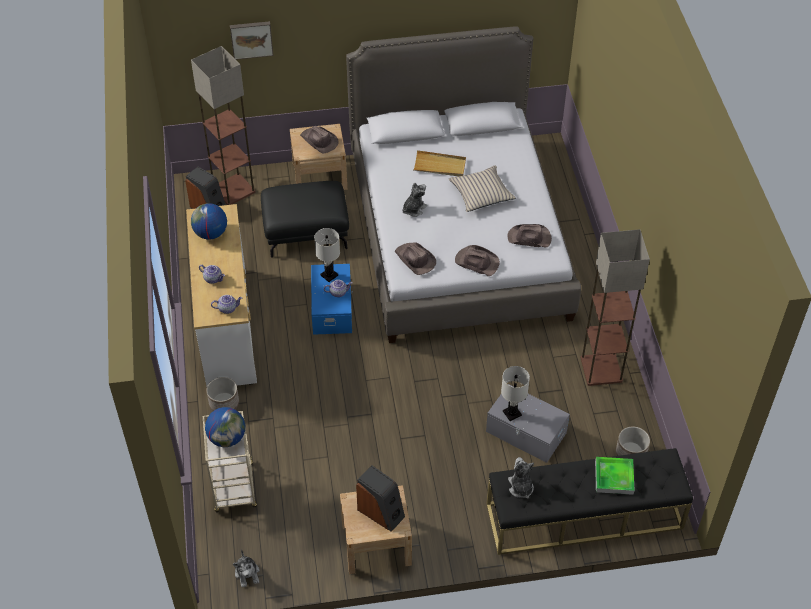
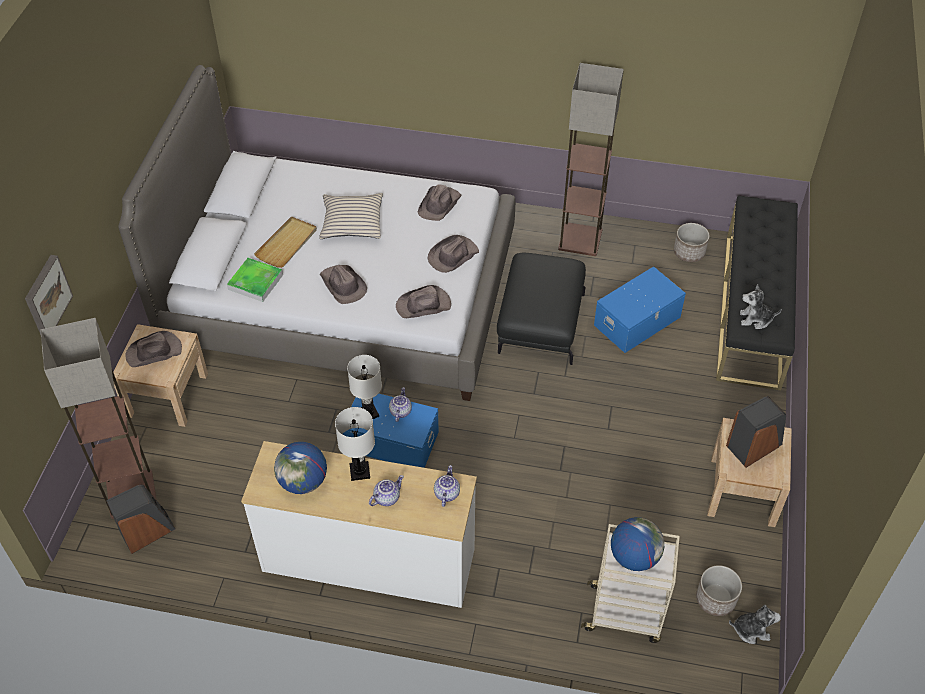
camera: 70 degrees left, 0 degrees up
planter [206,377,239,411] -> planter moved to [696,565,742,616]
black ottoman [261,181,349,258] -> black ottoman moved to [497,253,586,365]
plush toy [402,183,427,217] -> brown hat [320,265,367,304]
grey storage box [486,384,570,463] -> blue storage box [594,266,686,353]
white table lamp [501,366,530,421] -> white table lamp moved to [335,407,375,481]
tray [595,457,635,495] -> tray moved to [227,258,283,302]

